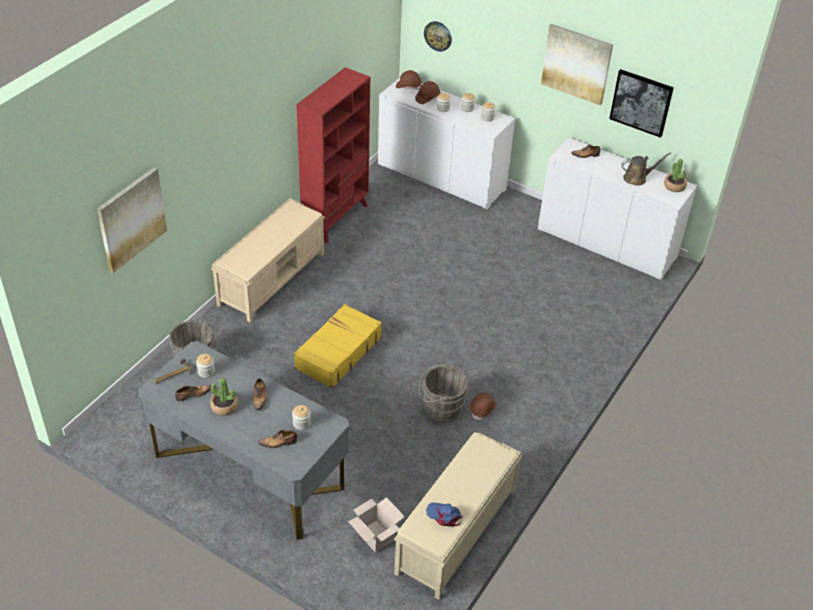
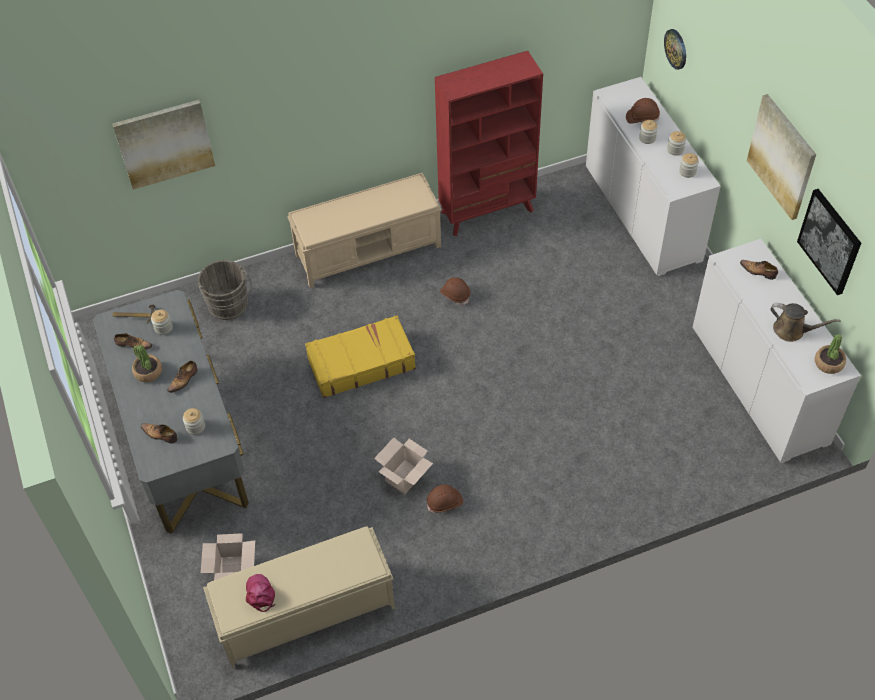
camera: 40 degrees right, 10 degrees up
brown hard hat [396,70,422,90] -> brown hard hat moved to [440,277,470,305]
grey bucket [419,363,468,423] -> cardboard box [374,437,433,494]
blue cap [426,502,463,527] -> pink cap [246,574,275,612]

